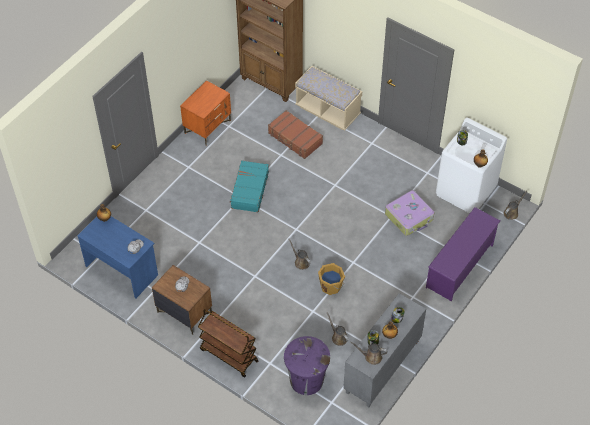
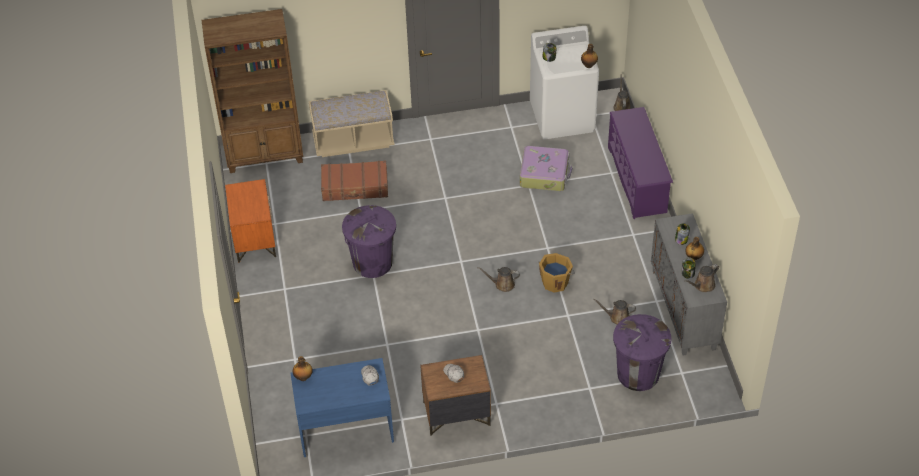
camera: 45 degrees left, 5 degrees down
brown cart [198,309,259,378] -> none
turquoise suitcase [230,160,269,212] -> purple trash can [342,205,396,278]

